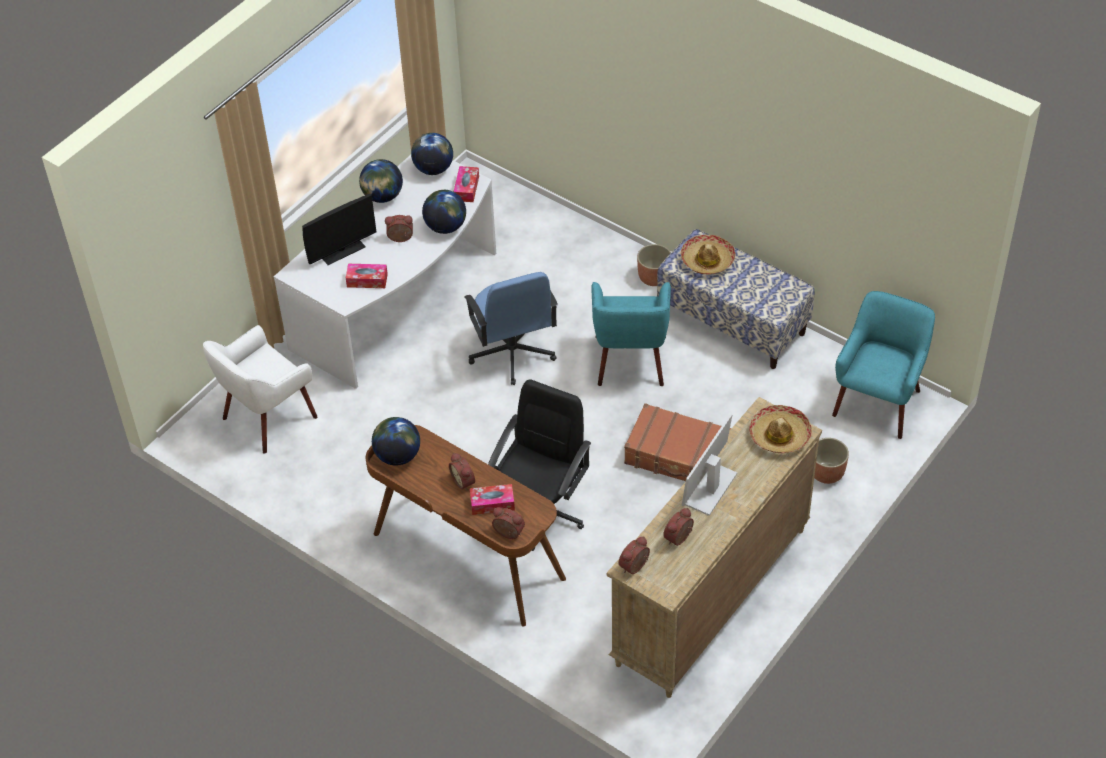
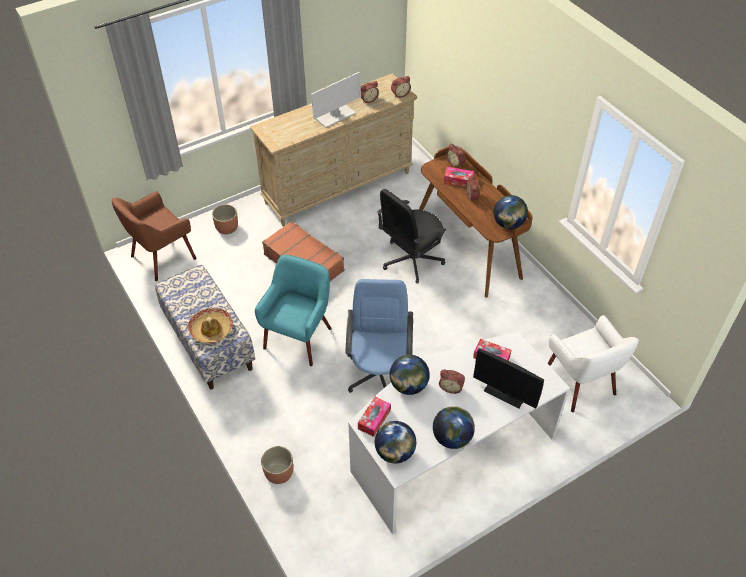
camera: 160 degrees left, 0 degrees up
white armchair [203,325,318,454] -> white armchair turned 90 degrees clockwise [548,315,639,412]
monitor [302,194,376,265] -> monitor turned 135 degrees counterclockwise [473,348,544,408]
planter [637,244,671,286] -> planter moved to [261,446,293,484]
hat [749,405,812,453] -> none
turquoise armchair [832,291,935,439] -> brown armchair [111,191,196,281]

